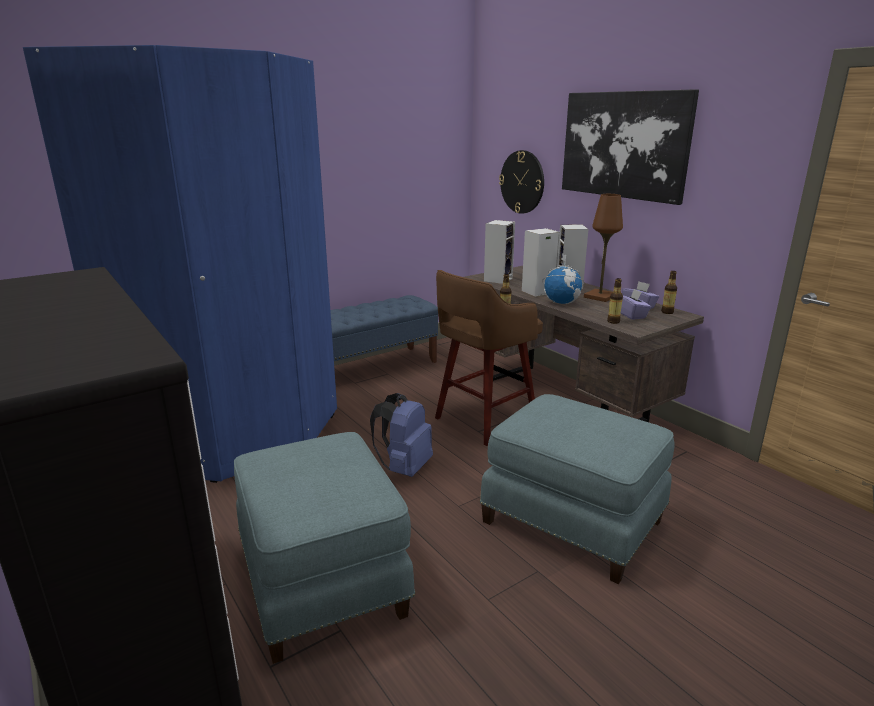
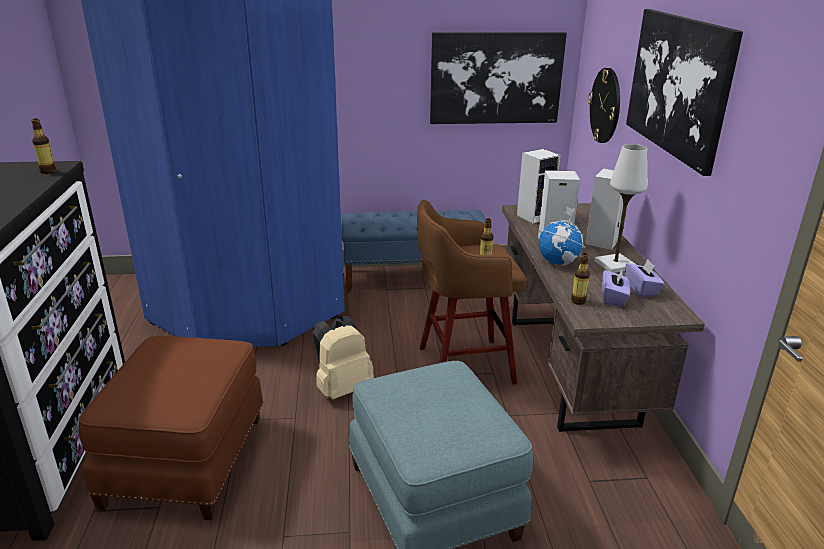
camera: 30 degrees right, 5 degrees up
blue ottoman [234,432,415,664] -> brown ottoman [79,336,264,520]
blue backpack [370,393,433,477] -> beige backpack [312,316,374,399]
brown table lamp [584,194,623,302] -> white table lamp [595,144,648,273]
bottle [661,271,677,314] -> bottle moved to [31,119,56,174]
none -> picture [430,32,567,124]

